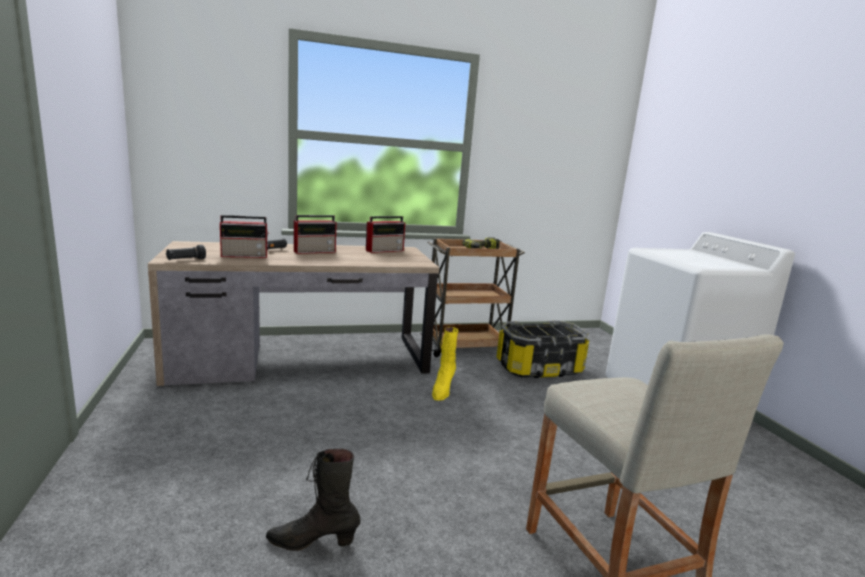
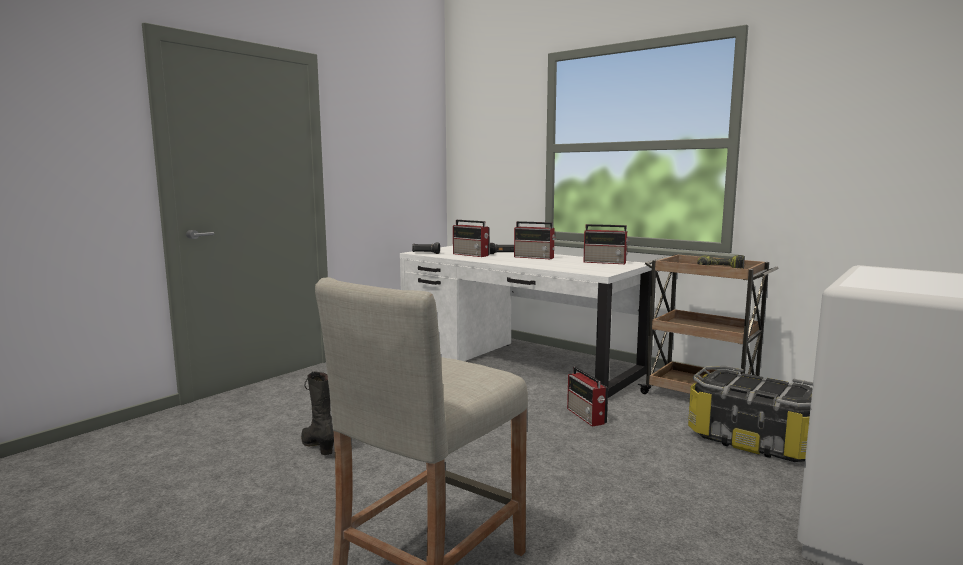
camera: 55 degrees right, 5 degrees down
brown desk [148,241,439,386] -> white desk [400,246,652,398]
yellow boot [432,327,458,401] -> radio [567,367,608,427]

